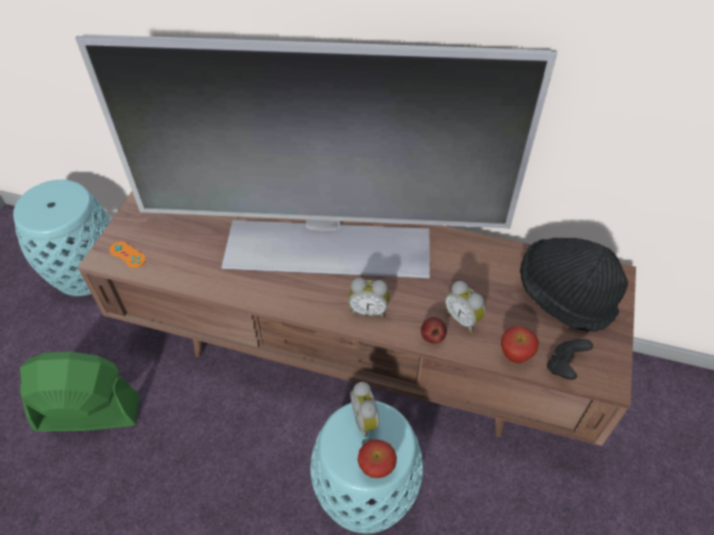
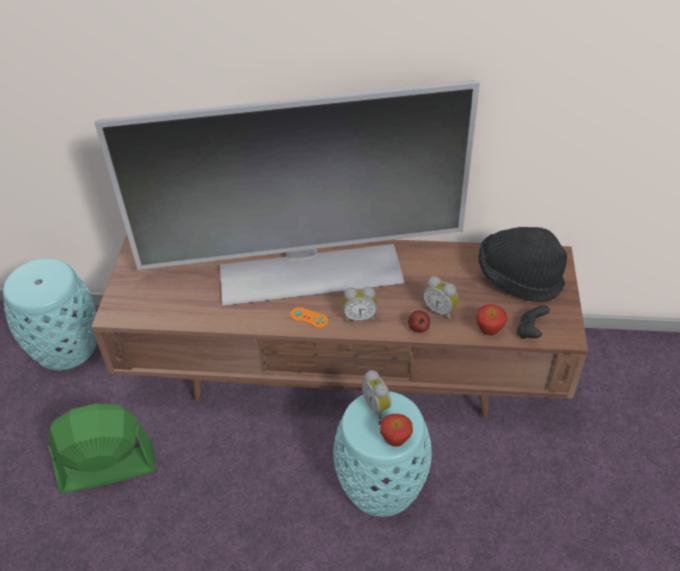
camera: 10 degrees left, 5 degrees down
orange game controller [110,241,146,268] -> orange game controller moved to [290,307,328,328]

